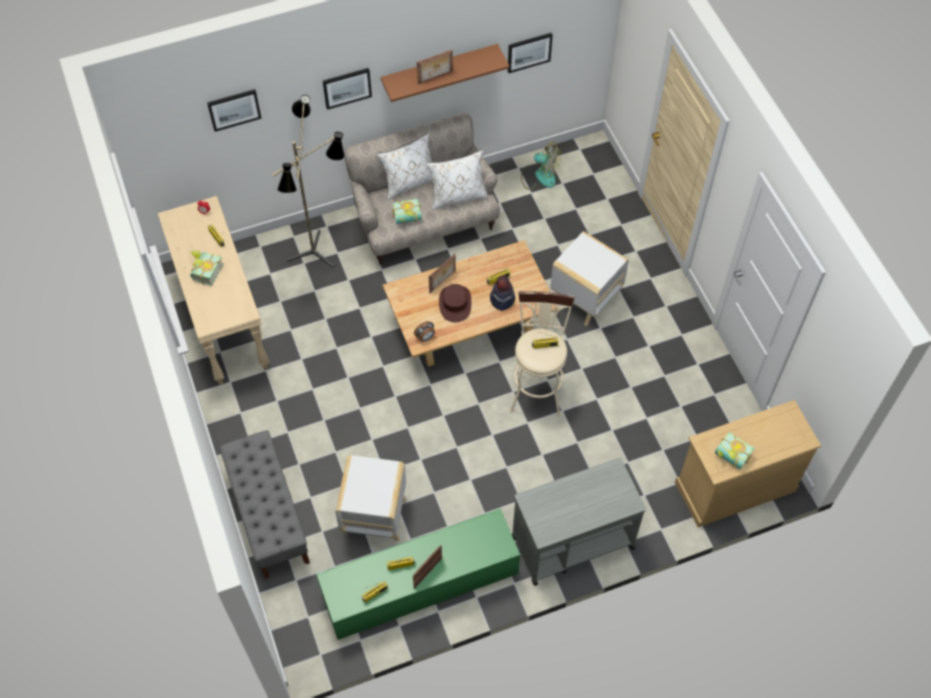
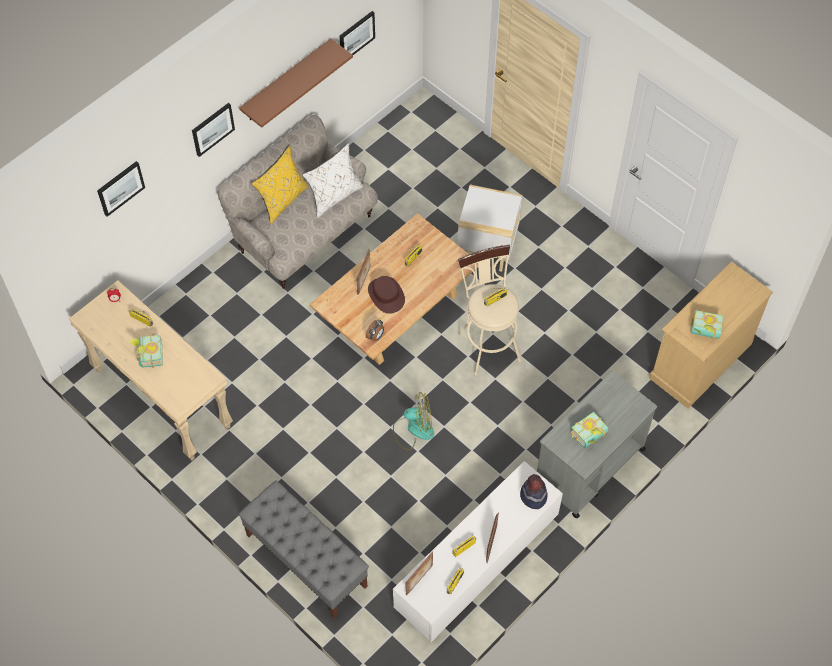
camera: 25 degrees left, 0 degrees up
floor lamp [273,95,345,268] -> none
green tv stand [316,508,520,640] -> white tv stand [393,461,563,642]
white side table [335,455,406,541] -> none
white pillow [377,133,433,200] -> yellow pillow [251,145,309,224]
book [392,199,422,224] -> book moved to [571,412,608,448]
picture frame [417,50,453,84] -> picture frame moved to [406,551,433,595]
hat [490,275,515,311] -> hat moved to [520,474,548,509]
fan [521,142,560,190] -> fan moved to [393,393,434,451]

